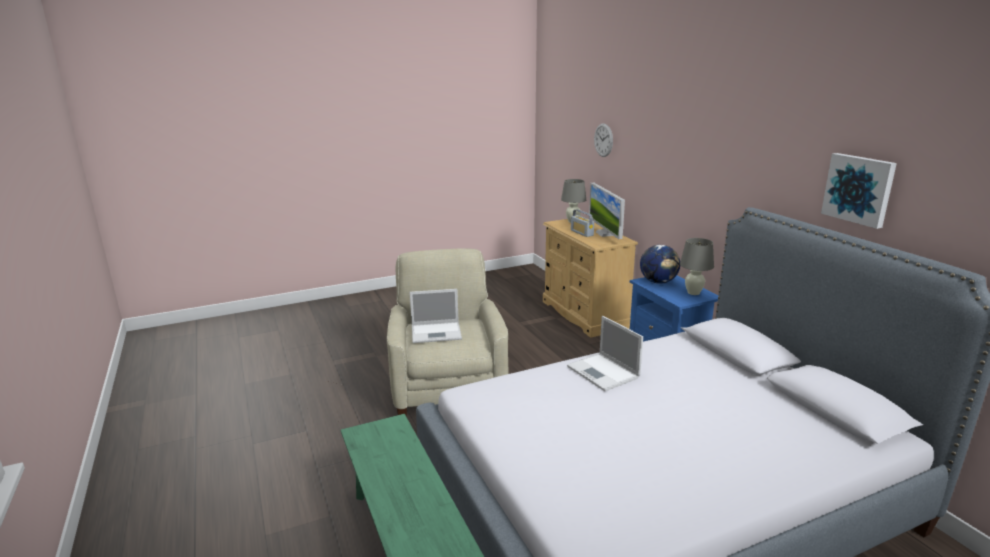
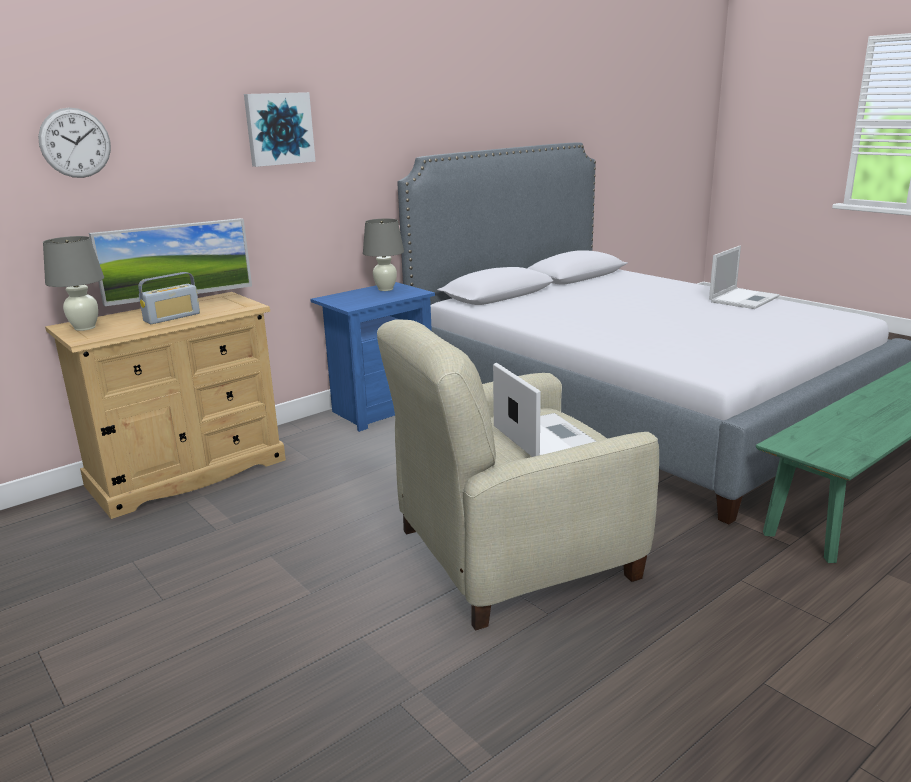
camera: 105 degrees left, 0 degrees up
laptop [567,316,643,391] -> laptop moved to [709,245,779,309]
globe [640,245,680,284] -> none
picture [821,153,897,229] -> picture moved to [244,92,316,167]

